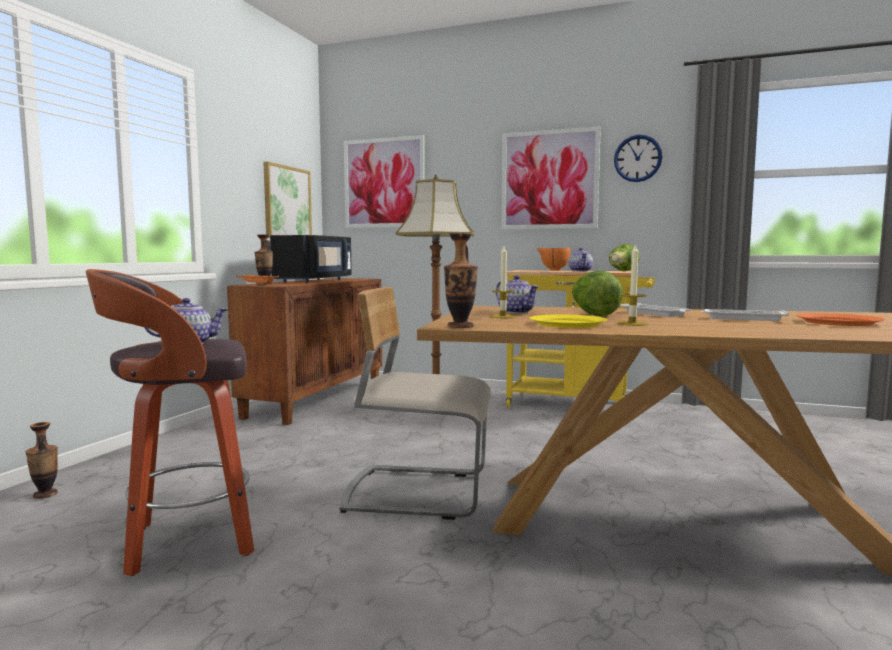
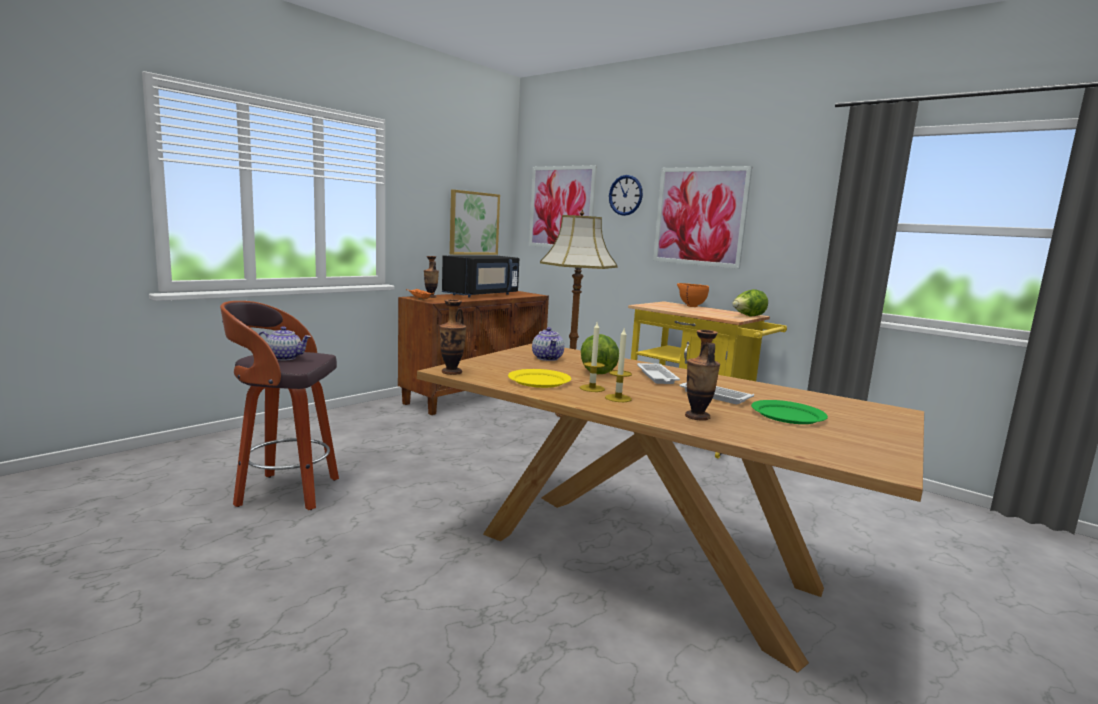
camera: 20 degrees right, 5 degrees up
vase [26,422,58,499] -> vase moved to [685,330,720,421]
beige chair [339,287,491,520] -> none
candle [490,246,517,318] -> candle moved to [605,329,632,402]
teapot [568,248,593,271] -> none
wall clock [614,135,662,182] -> wall clock moved to [609,175,643,216]
orange plate [796,313,885,326] -> green plate [751,400,828,424]

